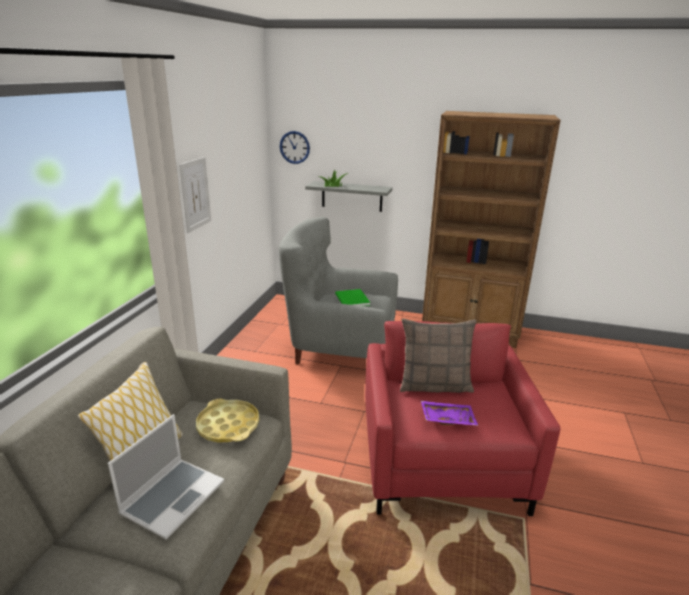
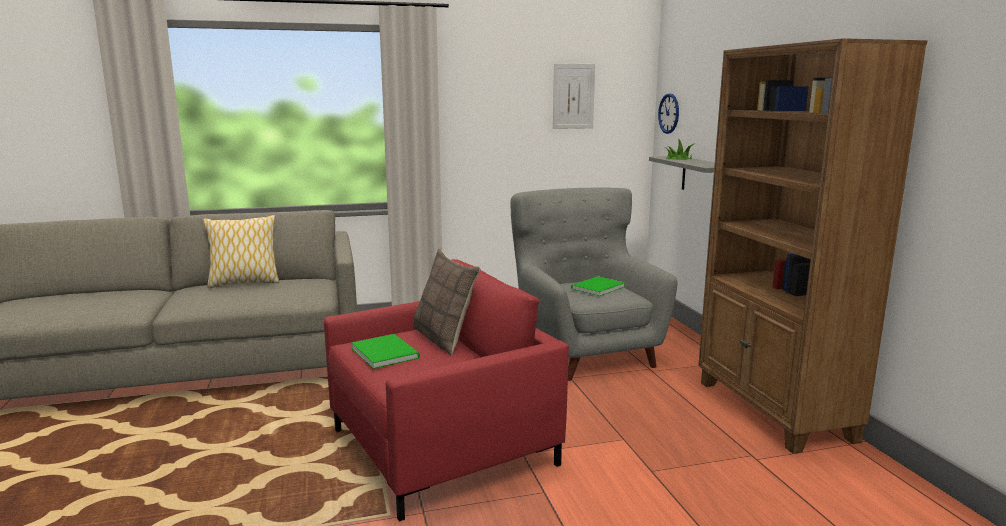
camera: 60 degrees right, 10 degrees down
laptop [108,414,224,539] -> none
picture [179,157,211,233] -> picture moved to [553,63,595,129]
yellow tray [196,399,259,443] -> none
purple tray [421,401,478,426] -> green book [351,334,420,369]

